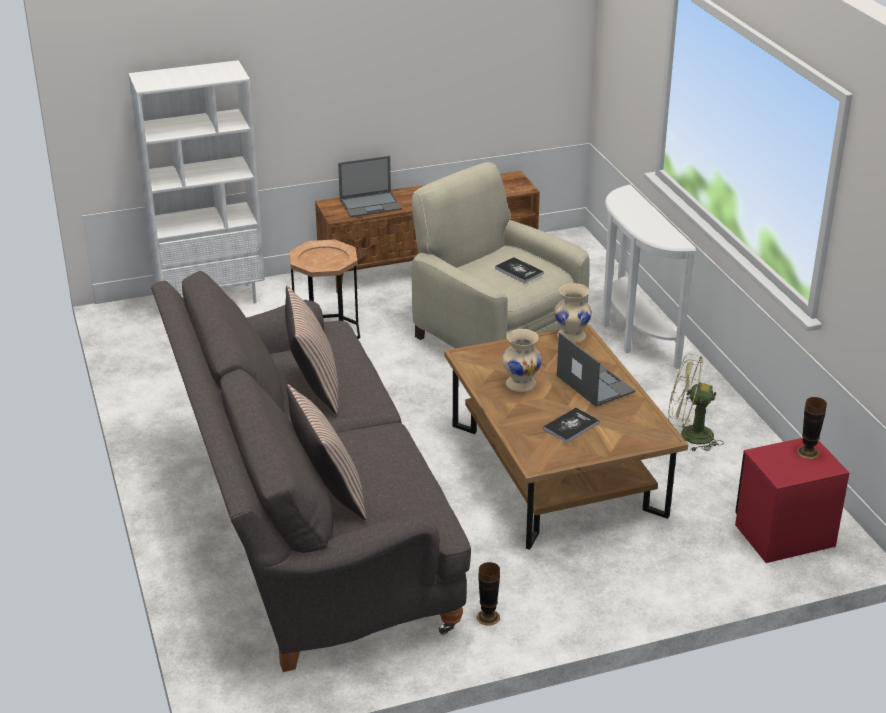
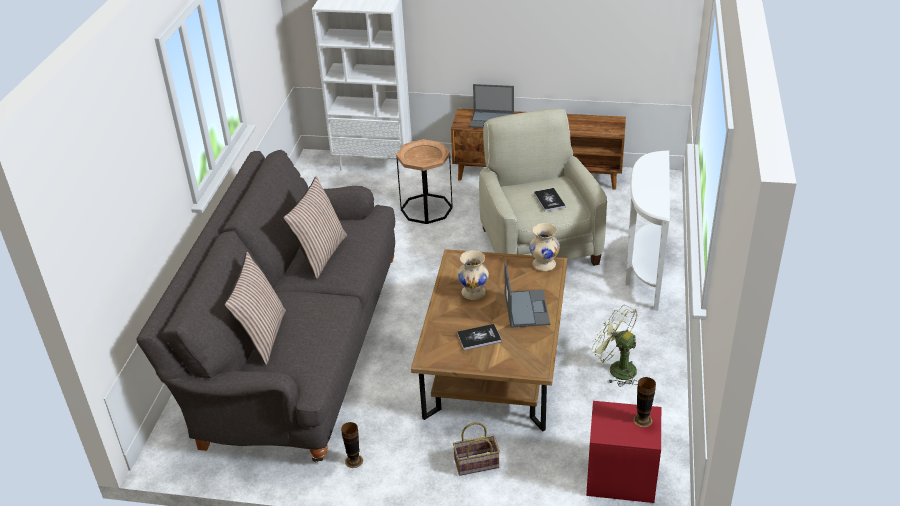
camera: 30 degrees right, 5 degrees up
none -> basket [453,422,500,476]

